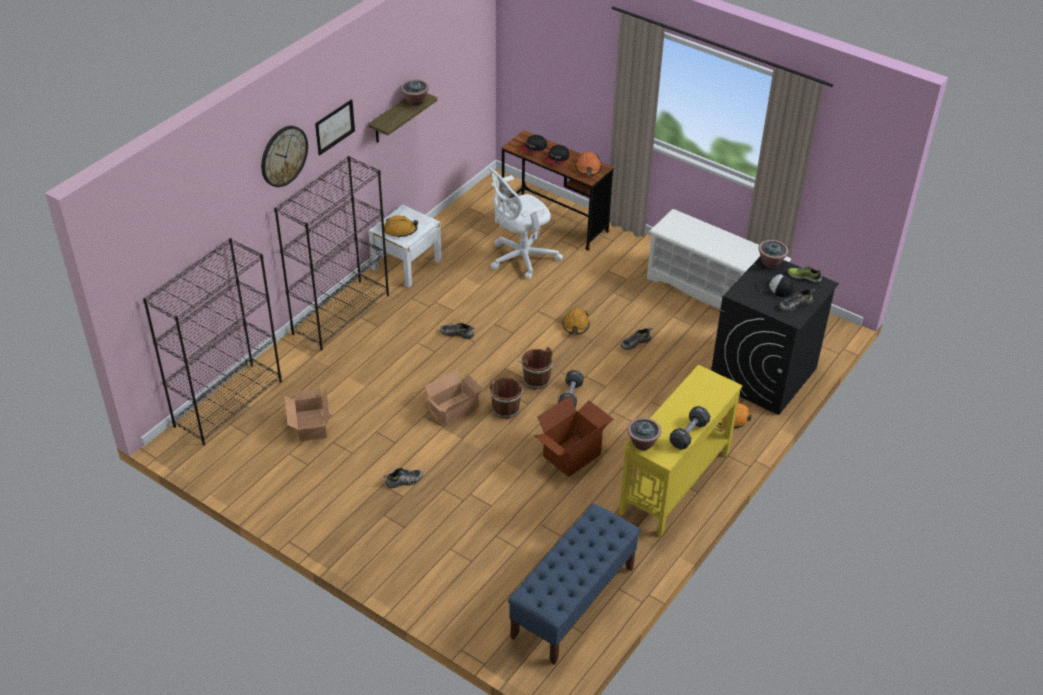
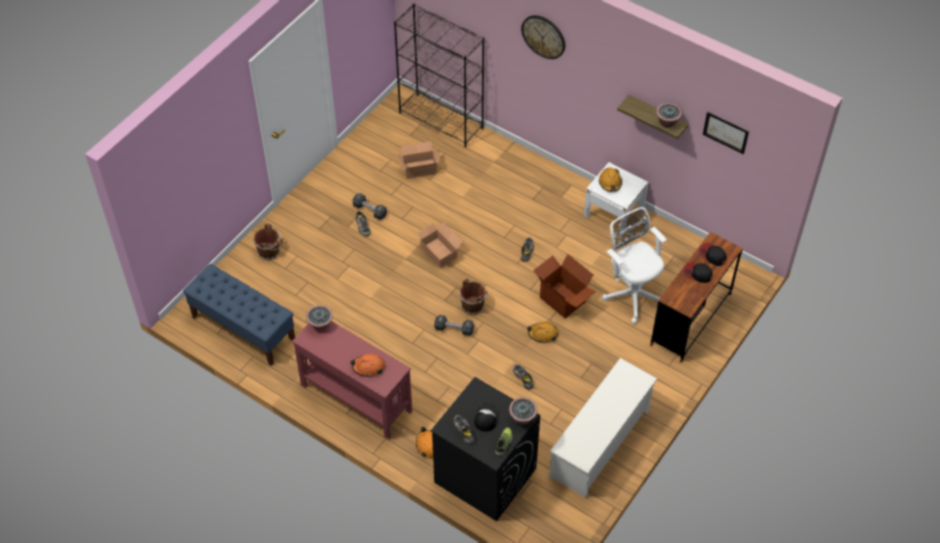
camera: 90 degrees right, 10 degrees up
black bookcase [274,156,389,351] -> none
picture [315,99,355,156] -> picture moved to [703,112,749,154]
brown bucket [489,377,525,418] -> brown bucket moved to [253,224,283,260]
cardboard box [534,395,613,477] -> cardboard box moved to [533,254,596,318]
orange hard hat [575,152,601,175] -> orange hard hat moved to [350,353,385,377]
yellow console table [619,365,743,537] -> red console table [292,321,412,439]
black dumbbell [669,406,710,450] -> black dumbbell moved to [353,193,387,220]

